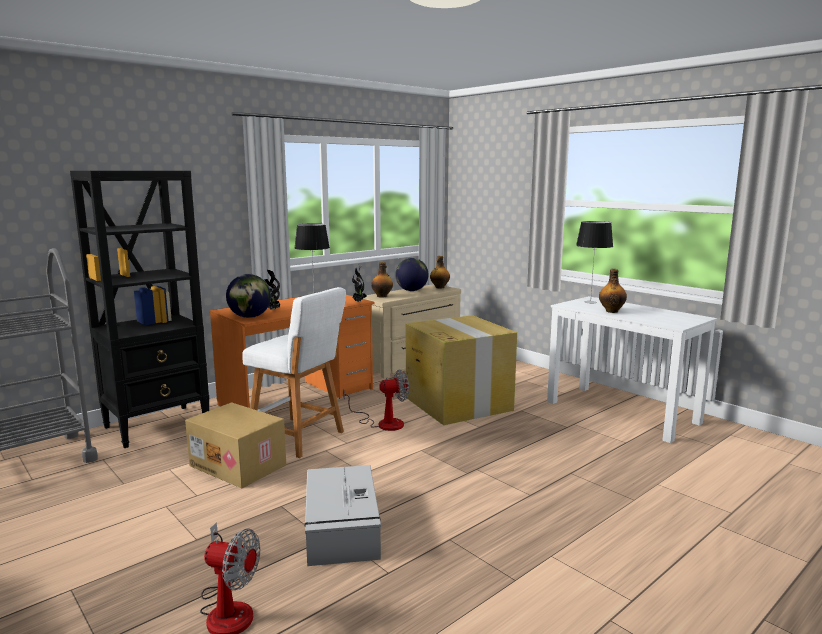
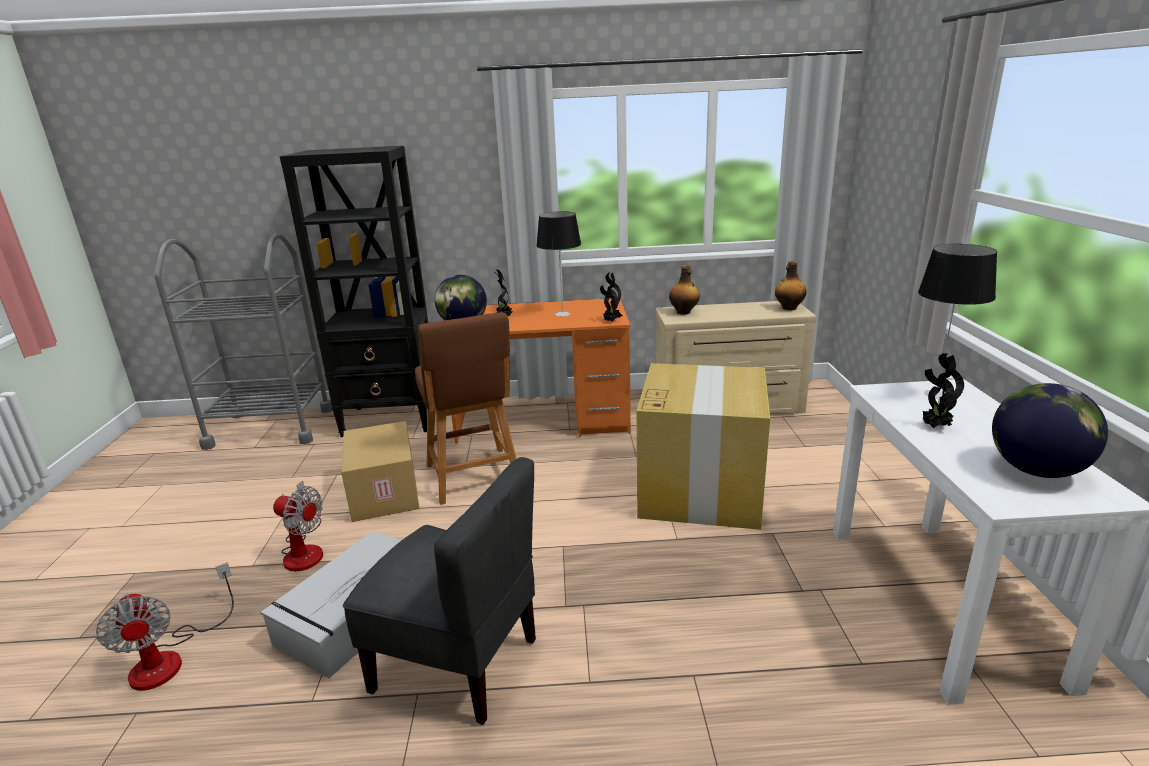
camera: 40 degrees right, 10 degrees up
white stool [242,287,346,458] -> brown stool [415,312,517,505]
fan [343,369,409,431] -> fan moved to [273,481,323,571]
globe [395,258,429,291] -> globe moved to [992,383,1108,478]
bottle [599,269,627,313] -> potted plant [922,353,964,428]
none -> grey chair [343,457,536,725]

